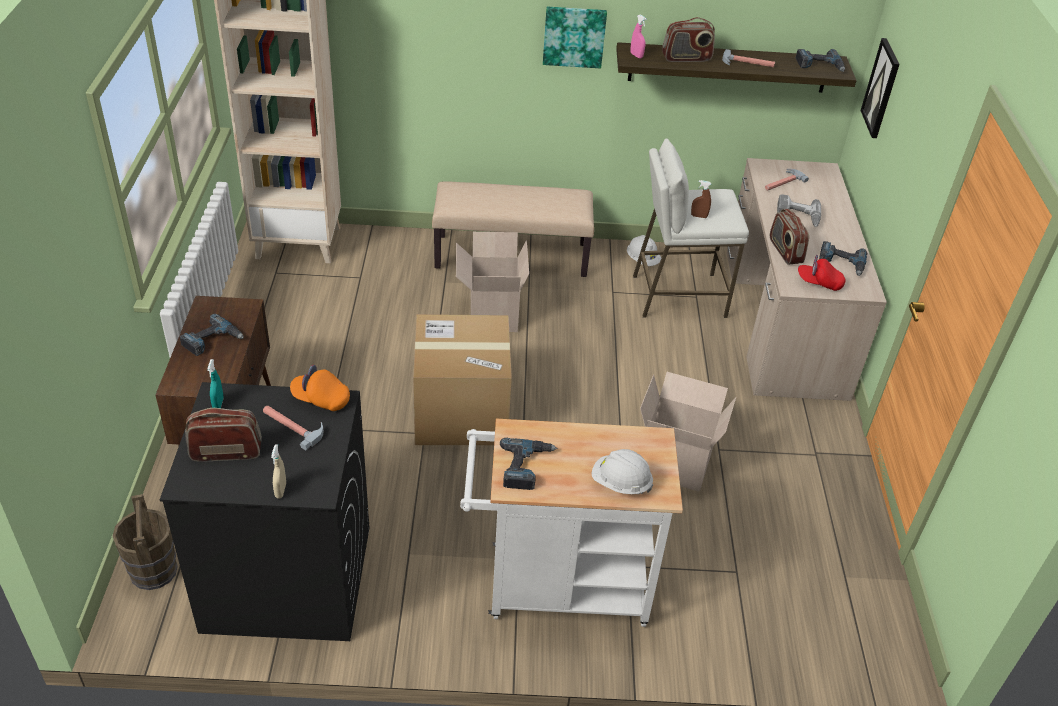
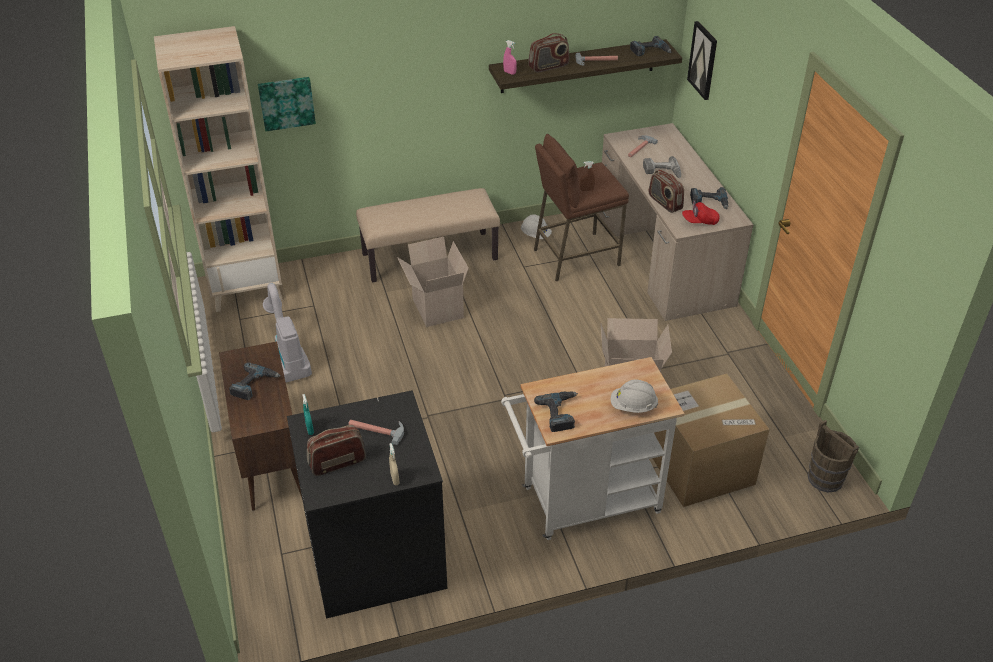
camera: 15 degrees left, 0 degrees up
brown bucket [113,494,178,590] -> brown bucket moved to [808,420,859,493]
orange cap [290,365,350,411] -> none
cardboard box [413,314,512,445] -> cardboard box moved to [652,373,770,507]
picture [543,7,607,68] -> picture moved to [258,77,316,131]
white stool [633,138,749,318] -> brown stool [534,134,629,281]
none -> vacuum cleaner [263,283,312,382]

